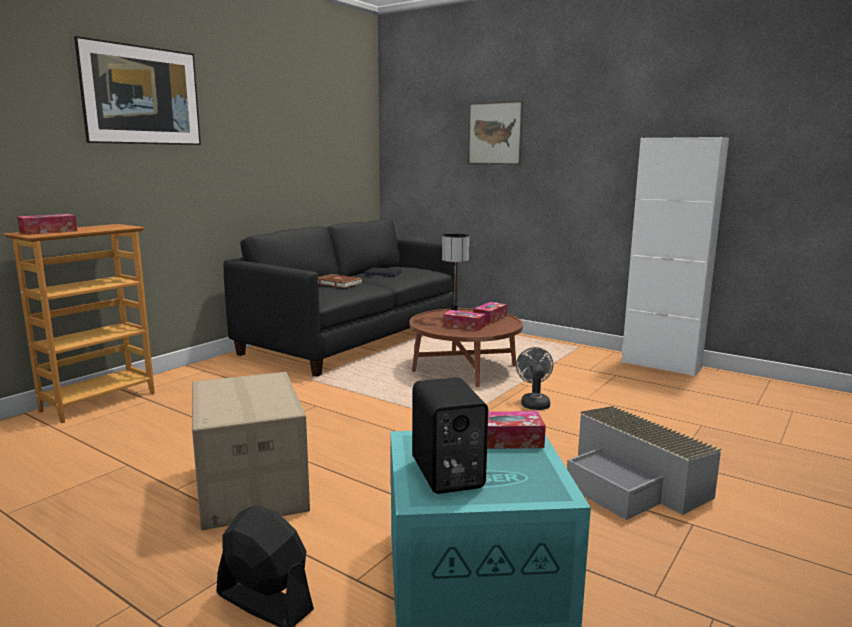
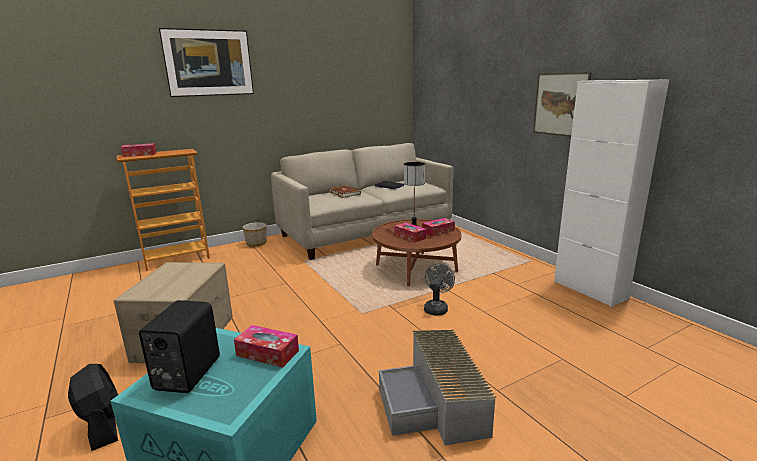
camera: 25 degrees right, 5 degrees up
black sofa [223,219,457,377] -> beige sofa [271,143,453,260]
picture [468,100,523,165] -> picture moved to [533,72,591,137]
none -> planter [243,222,267,247]

